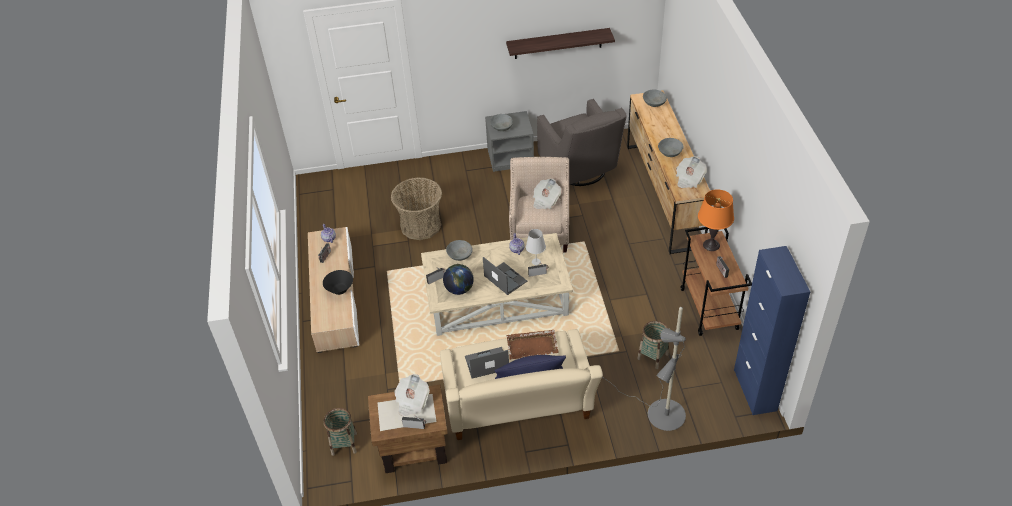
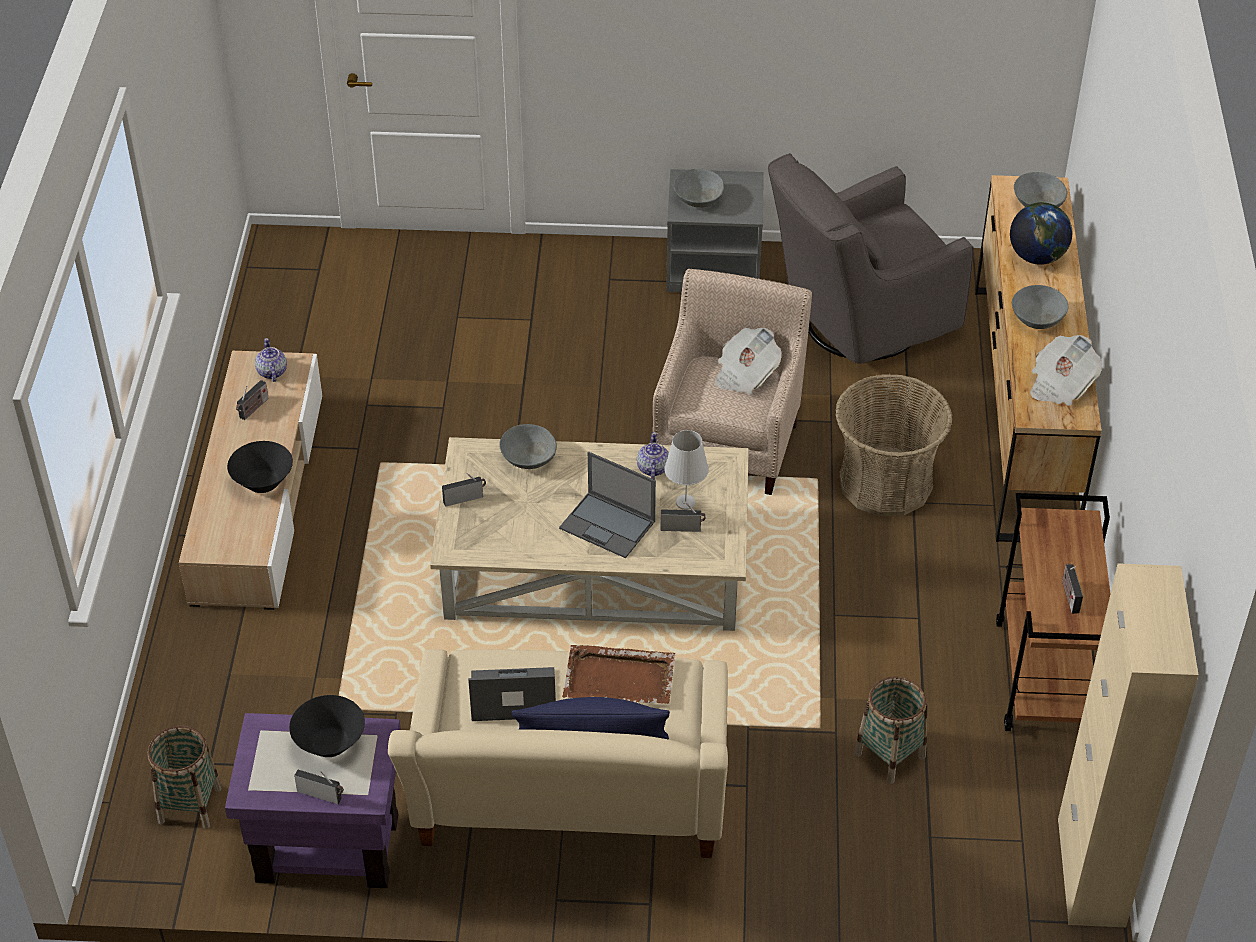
camera: 10 degrees right, 0 degrees up
brown side table [368,385,448,473] -> purple side table [225,713,401,888]
basket [391,177,442,240] -> basket moved to [835,374,953,516]
newspaper [394,374,430,416] -> black bowl [289,695,365,757]
globe [443,264,474,295] -> globe moved to [1010,202,1072,265]
laptop [483,257,527,295] -> laptop turned 150 degrees clockwise [559,452,656,558]
shelf [506,28,615,59] -> none
grey armchair [537,99,627,186] -> grey armchair turned 75 degrees clockwise [768,153,974,364]
grey floor lamp [602,307,686,431] -> none
orange table lamp [698,189,734,251] -> none
blue cabinet [734,246,810,415] -> beige cabinet [1058,563,1198,927]

